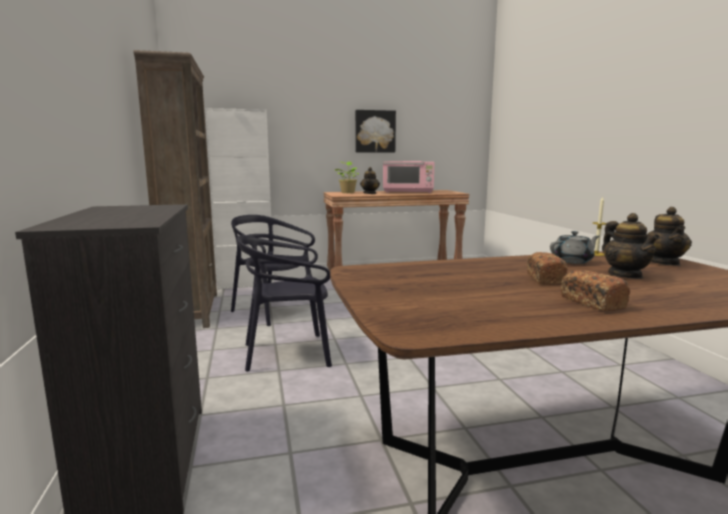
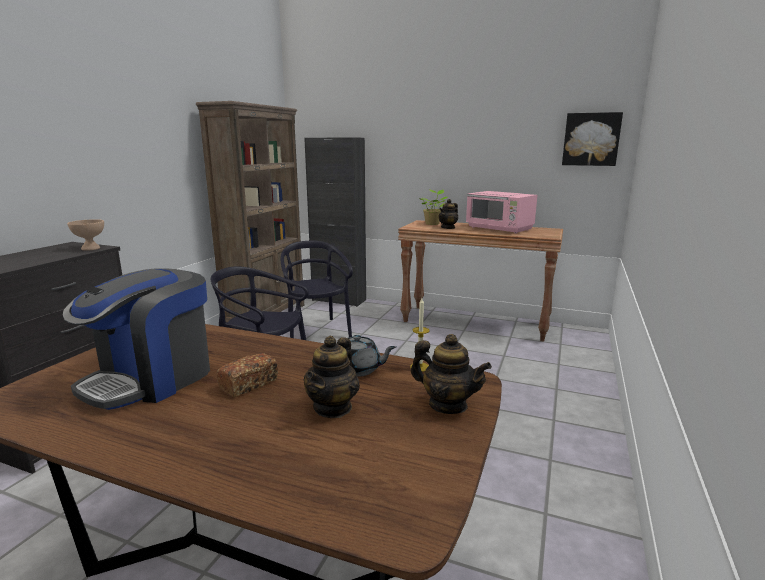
camera: 35 degrees right, 5 degrees up
white cabinet [205,108,274,290] -> black cabinet [304,137,366,307]
picture [355,110,396,152] -> picture moved to [562,112,623,166]
bread [561,270,630,311] -> none
teapot [647,207,692,266] -> teapot turned 105 degrees counterclockwise [411,334,492,414]
none -> coffee machine [63,268,210,410]
none -> beige bowl [67,219,104,251]

